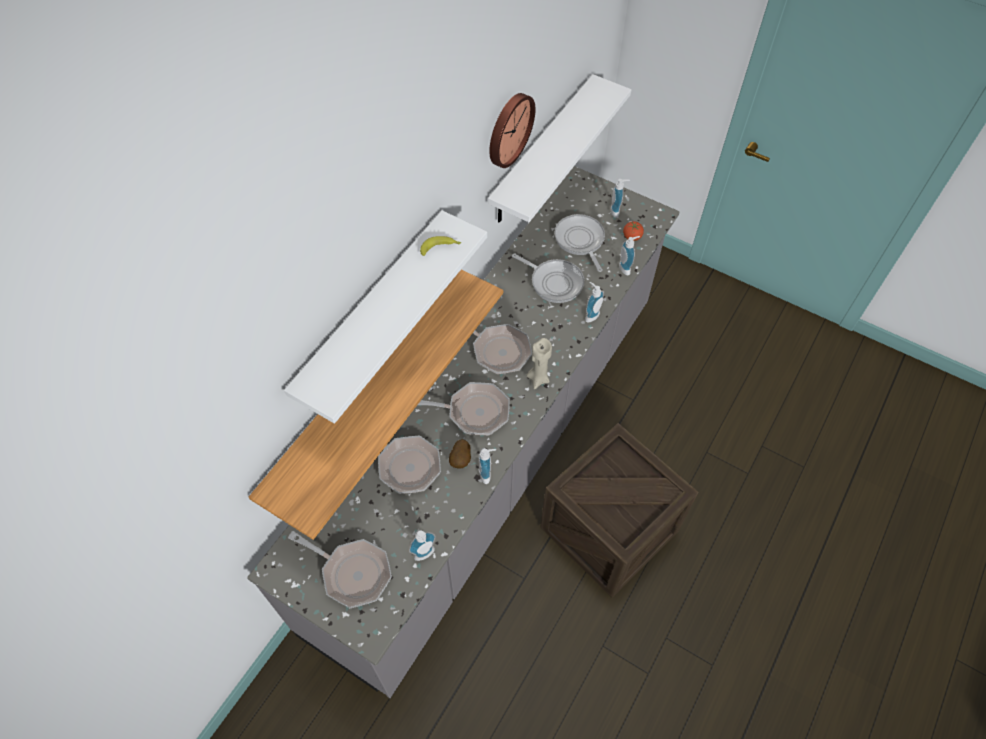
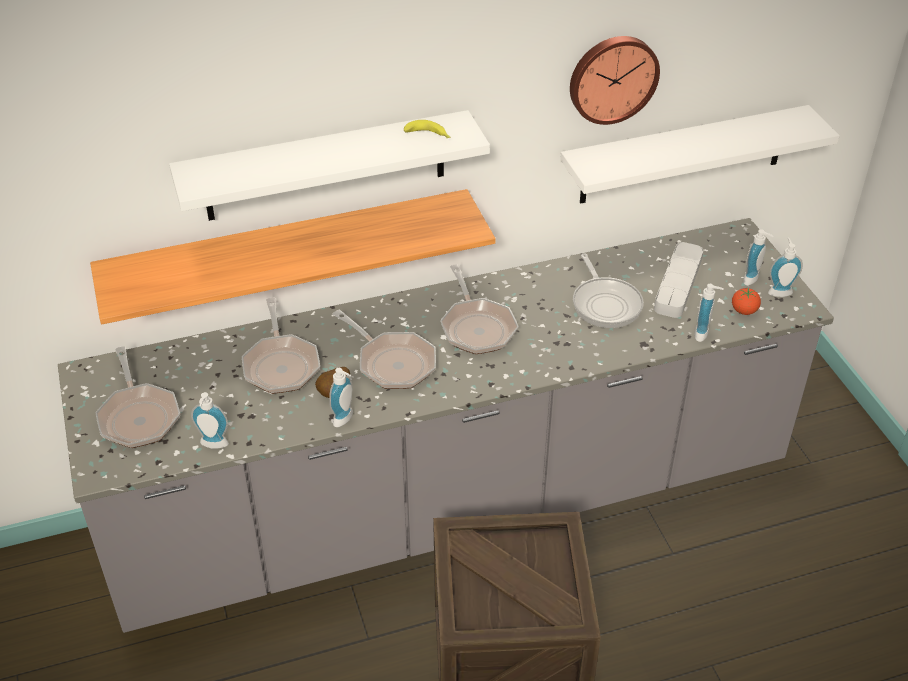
camera: 40 degrees right, 15 degrees down
beige candle [526,338,552,389] -> none
frying pan [554,214,605,272] -> grey tray [654,242,704,318]
soap dispenser [585,282,604,322] -> soap dispenser moved to [768,238,803,297]

